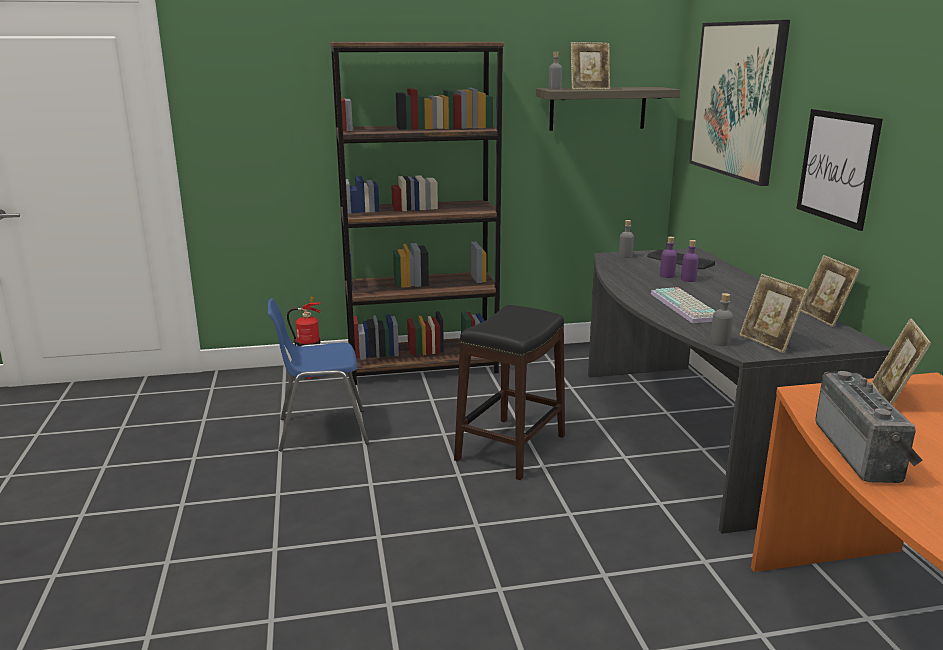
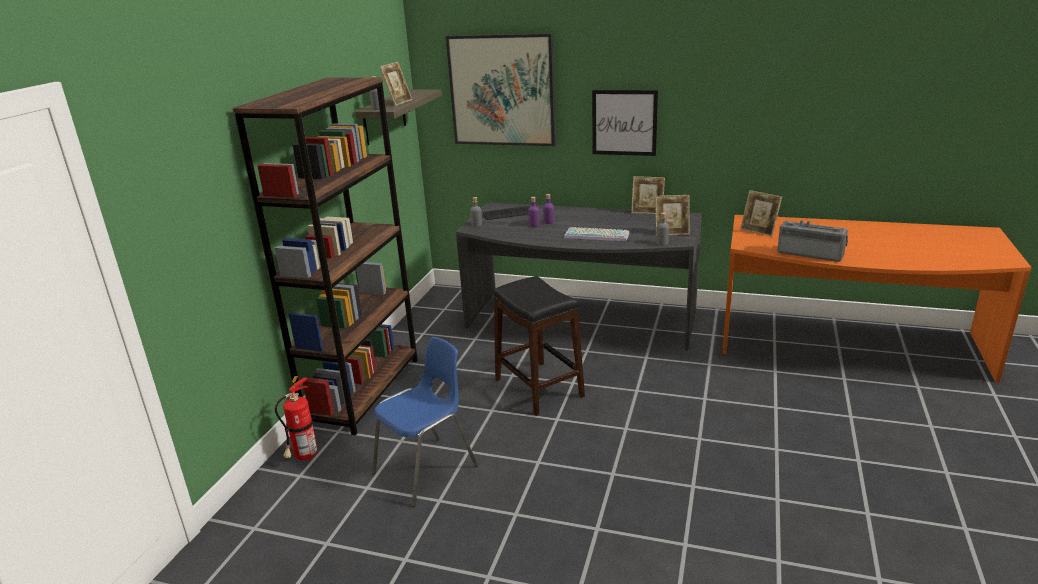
camera: 60 degrees left, 5 degrees up
blue chair [268,298,369,452] -> blue chair turned 150 degrees counterclockwise [372,337,478,507]

